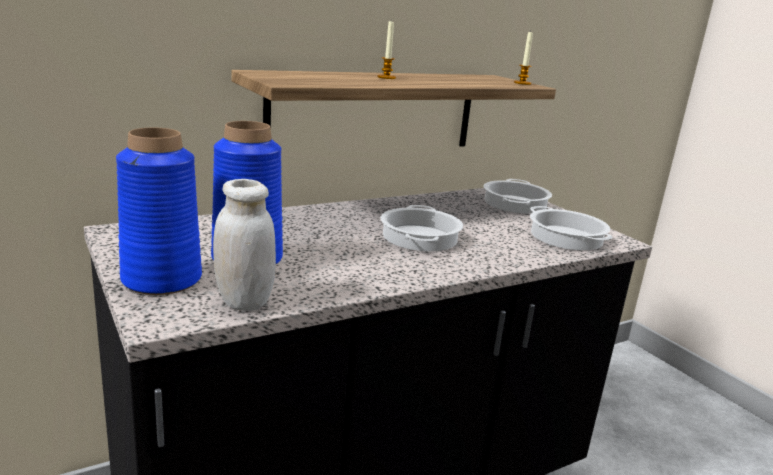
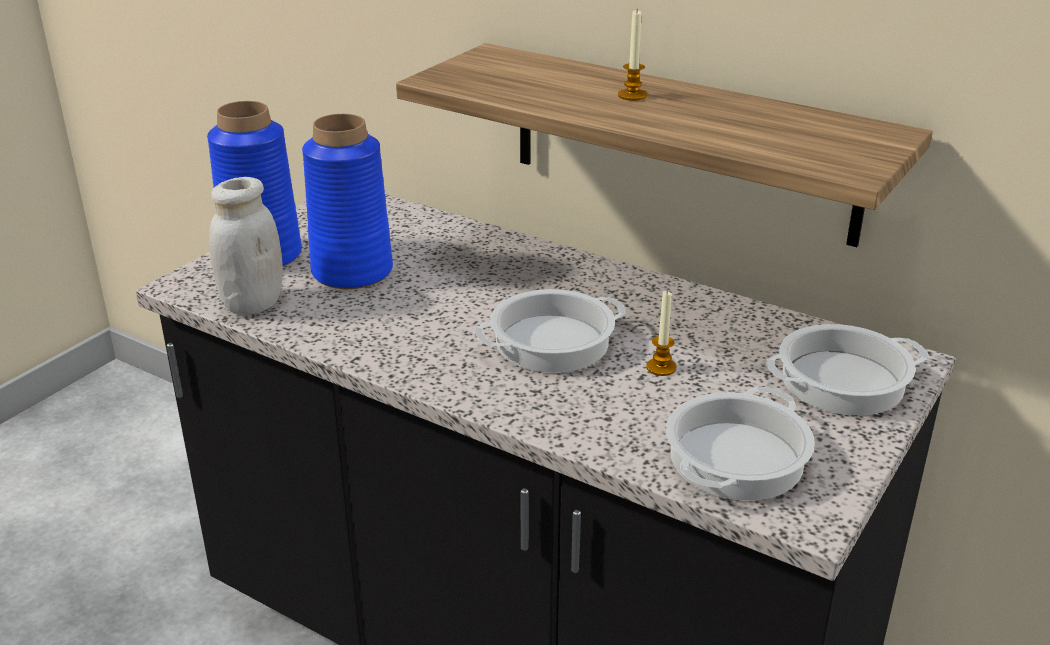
camera: 65 degrees right, 10 degrees up
candle [514,31,533,85] -> candle moved to [646,290,677,376]

